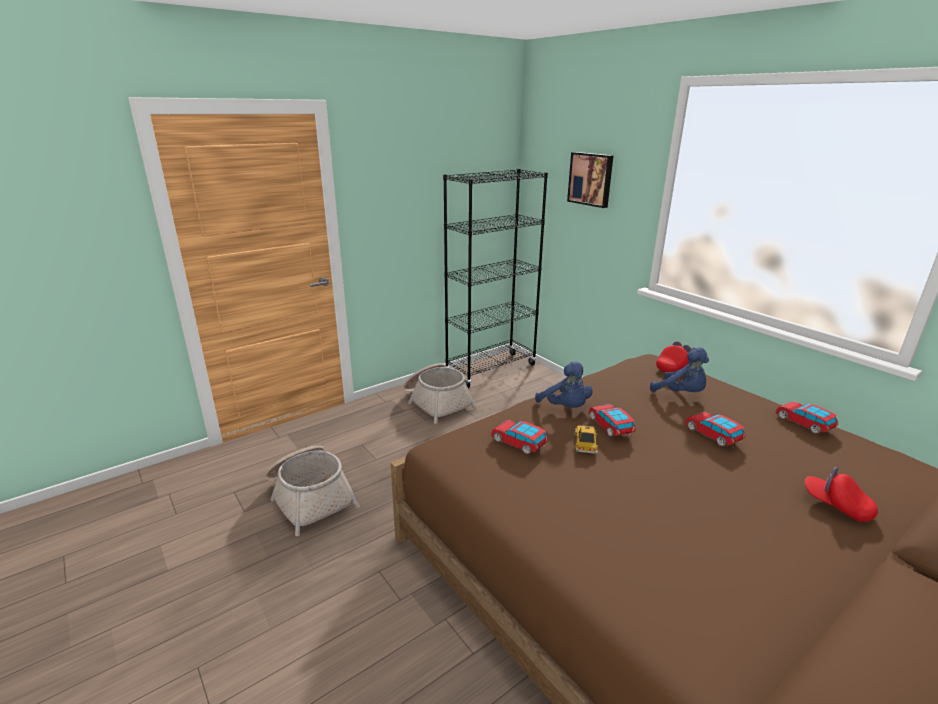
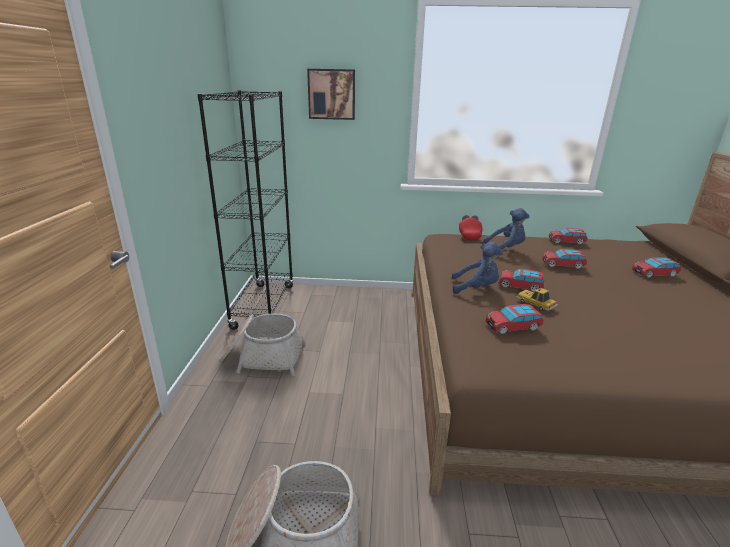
camera: 50 degrees left, 0 degrees up
red cap [805,467,878,522] -> toy car [632,257,681,278]

